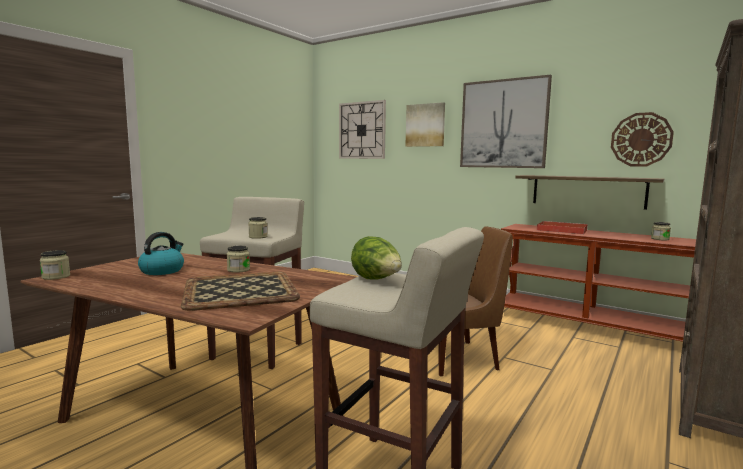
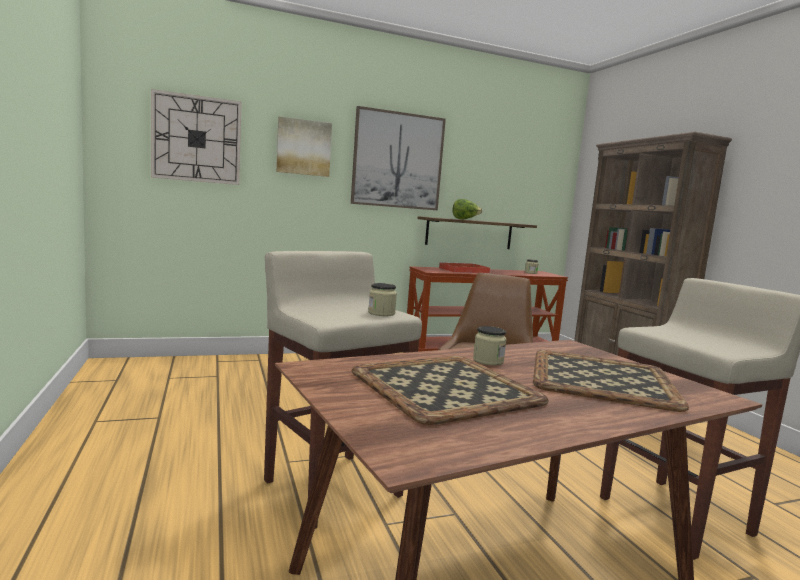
camera: 55 degrees left, 0 degrees up
jar [40,250,70,280] -> none
kettle [138,232,184,275] -> tray [351,356,548,425]
lettuce [351,236,402,279] -> lettuce moved to [453,199,483,220]
wall clock [611,112,674,167] -> none

